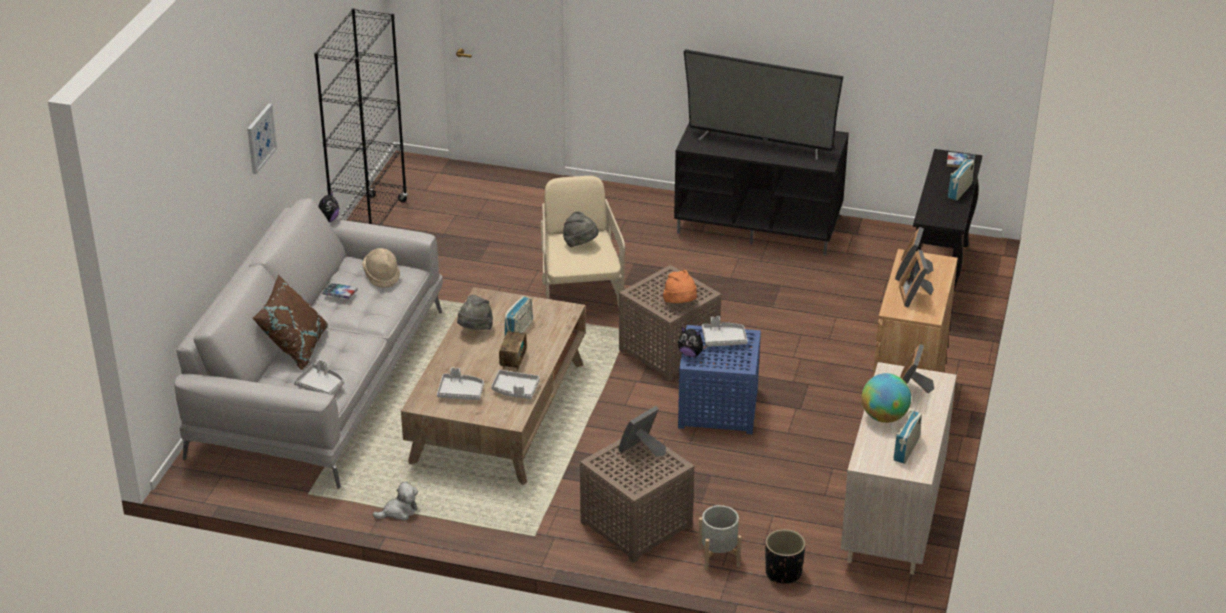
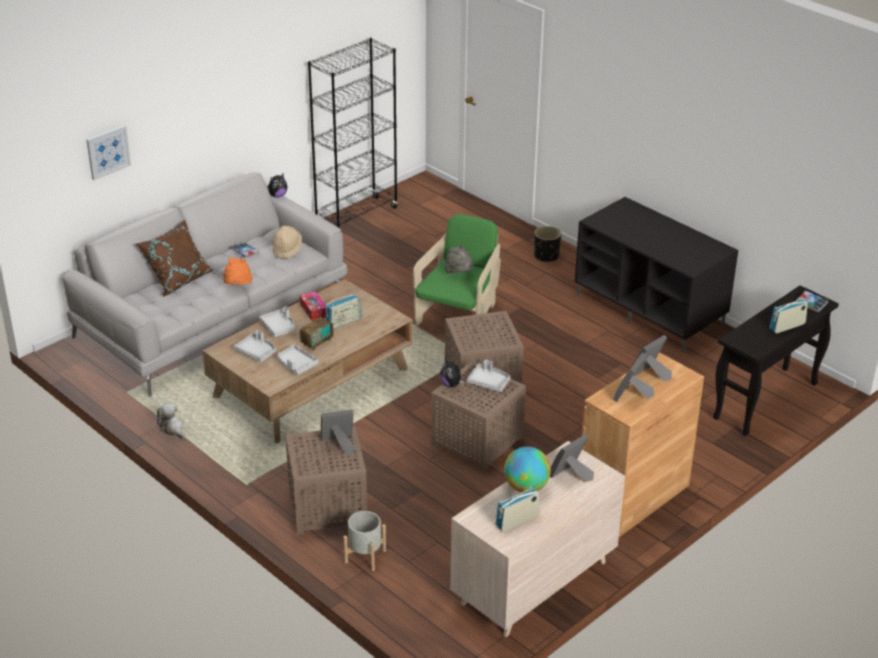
camera: 30 degrees right, 0 degrees up
picture [247,104,277,174] -> picture moved to [86,125,131,180]
grey tray [294,359,344,395] -> grey tray moved to [259,307,294,337]
plush toy [373,482,418,520] -> plush toy turned 135 degrees counterclockwise [157,403,185,439]
grey hat [457,295,493,330] -> tissue box [300,291,326,321]
beige armchair [541,176,625,308] -> green armchair [413,214,501,326]
orange hat [663,270,697,303] -> orange hat moved to [223,258,252,285]
blue side table [678,325,761,434] -> brown side table [431,361,526,472]
television [684,49,843,160] -> none
black planter [765,529,806,584] -> black planter moved to [534,226,561,263]

